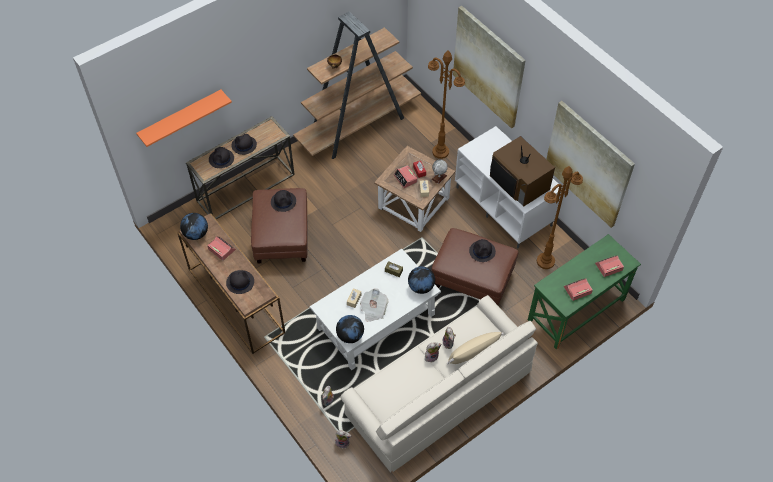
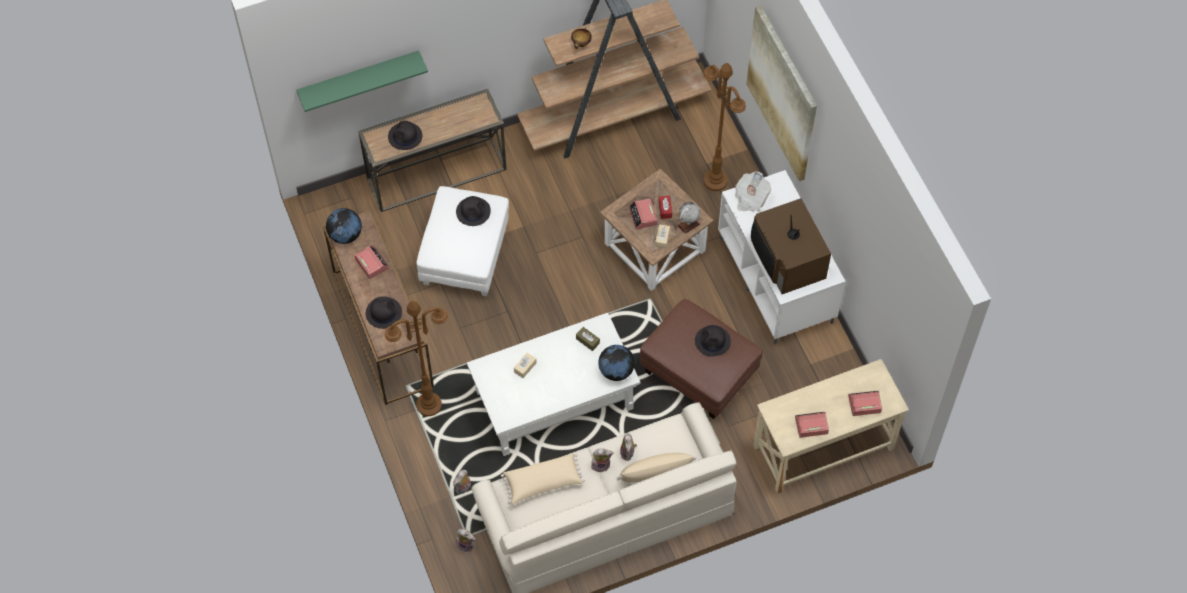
camera: 15 degrees right, 5 degrees up
orange shelf [136,89,232,147] -> green shelf [296,50,428,112]
black hat [231,134,257,155] -> none
brown ottoman [251,188,308,263] -> white ottoman [416,186,509,296]
globe [336,315,364,343] -> none
newspaper [360,289,388,322] -> newspaper moved to [735,171,771,211]
green desk [528,234,641,350] -> beige desk [753,359,909,494]
brown floor lamp [537,166,583,269] -> brown floor lamp moved to [385,301,448,416]
picture [546,101,635,228] -> none
none -> beige pillow [501,453,585,505]

